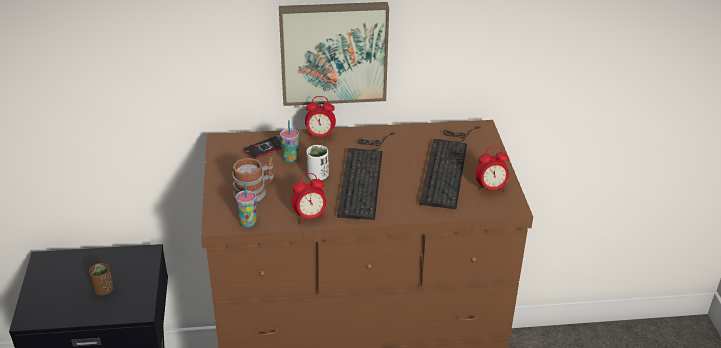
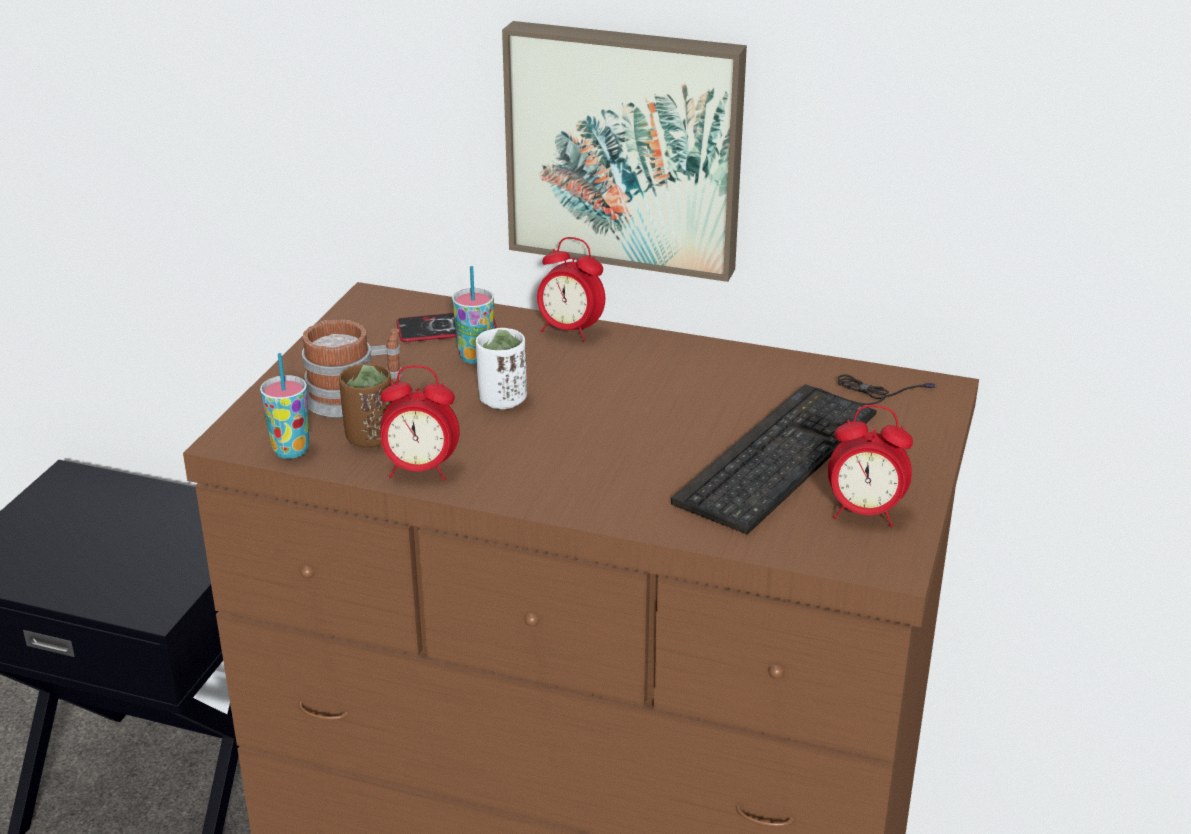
camera: 25 degrees right, 5 degrees down
brown cup [89,263,114,295] -> brown cup moved to [339,363,392,448]
keyboard [337,132,395,220] -> none

